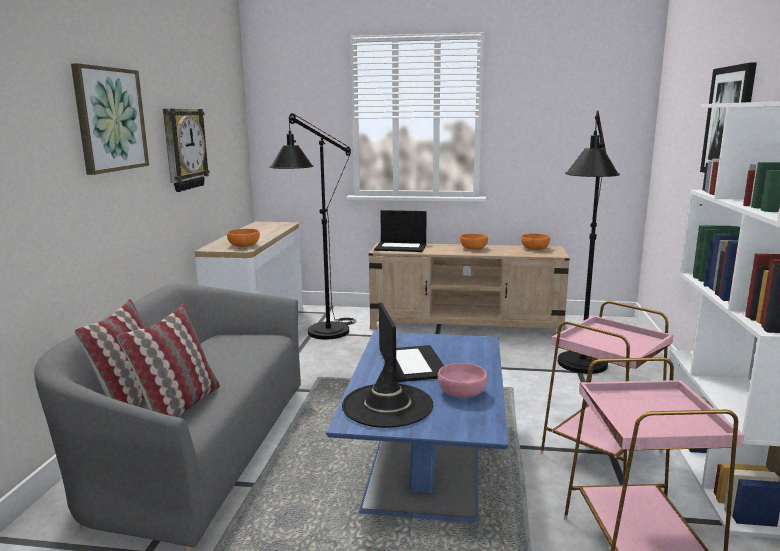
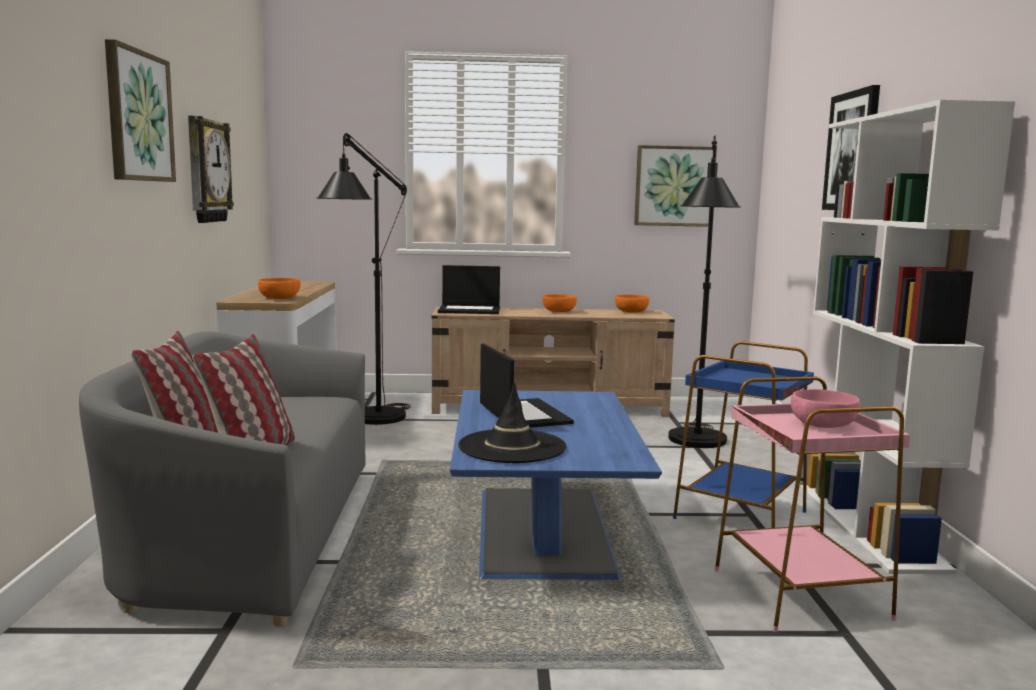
camera: 10 degrees left, 5 degrees down
pink bowl [438,363,487,398] -> pink bowl moved to [791,389,860,428]
pink side table [541,301,674,482] -> blue side table [673,341,814,528]
none -> picture [634,145,717,227]

